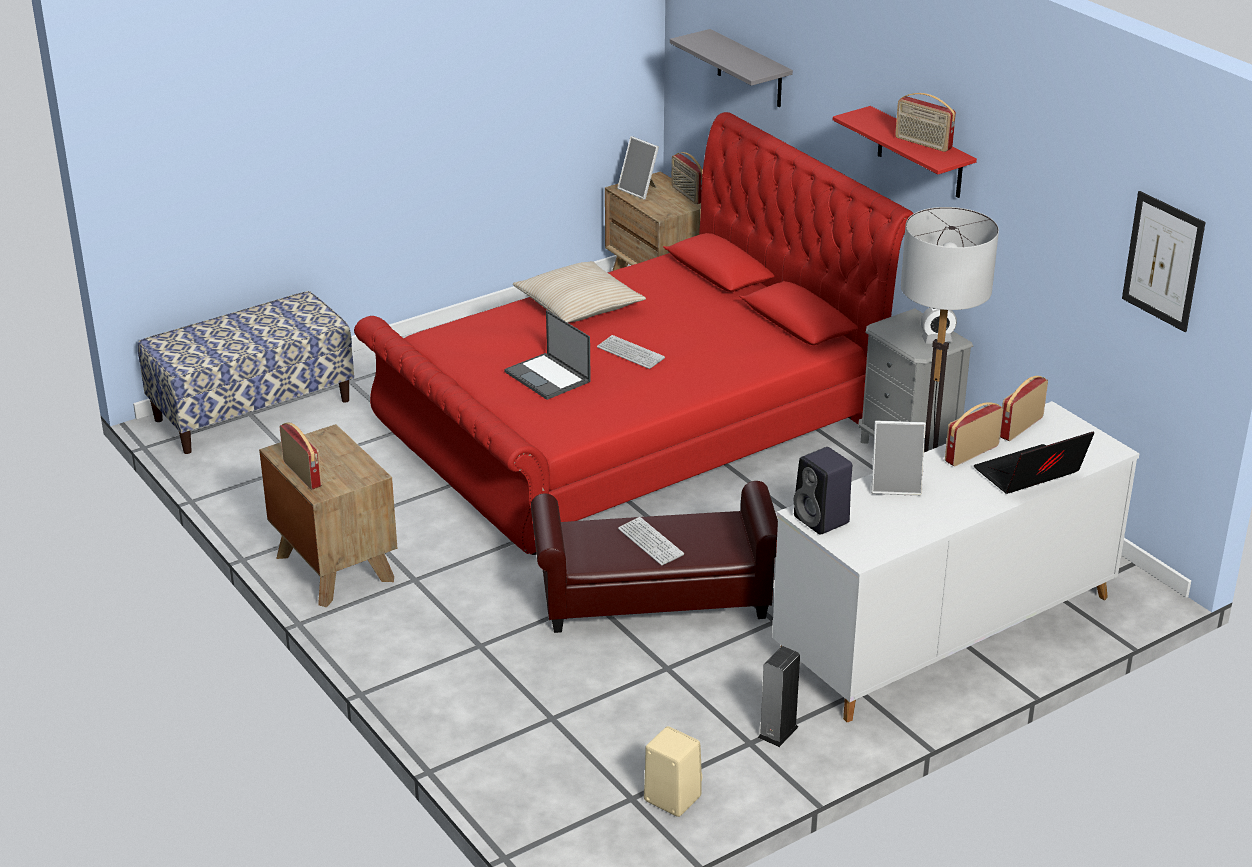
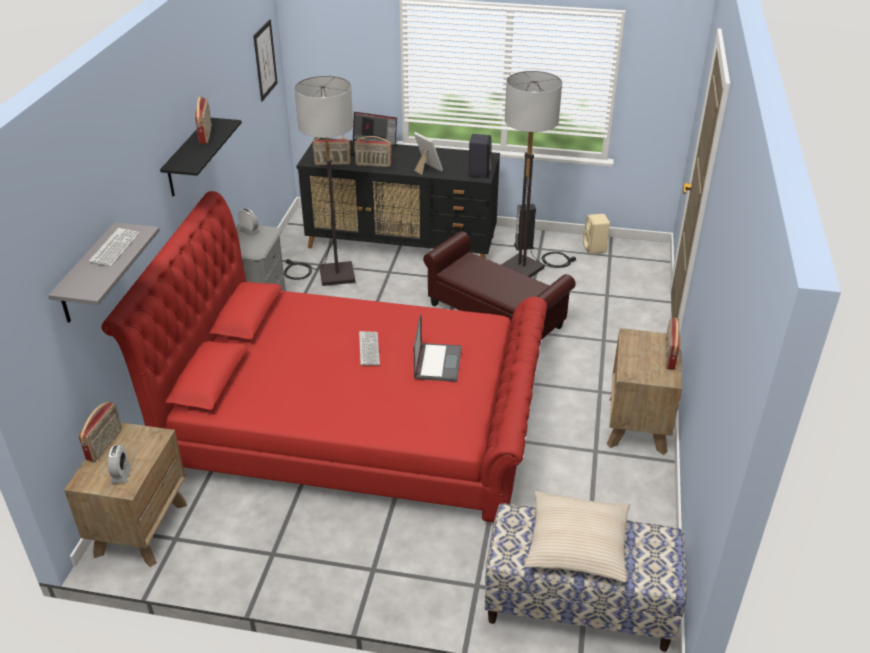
camera: 135 degrees left, 5 degrees up
beige pillow [513,261,646,323] -> beige pillow moved to [525,491,630,582]
picture frame [617,136,659,200] -> alarm clock [108,445,132,483]
keyboard [618,517,684,565] -> keyboard moved to [89,228,139,266]
white dresser [772,401,1140,722] -> black dresser [296,137,500,258]
red shelf [833,106,977,198] -> black shelf [160,118,242,196]
none -> floor lamp [501,71,576,277]

